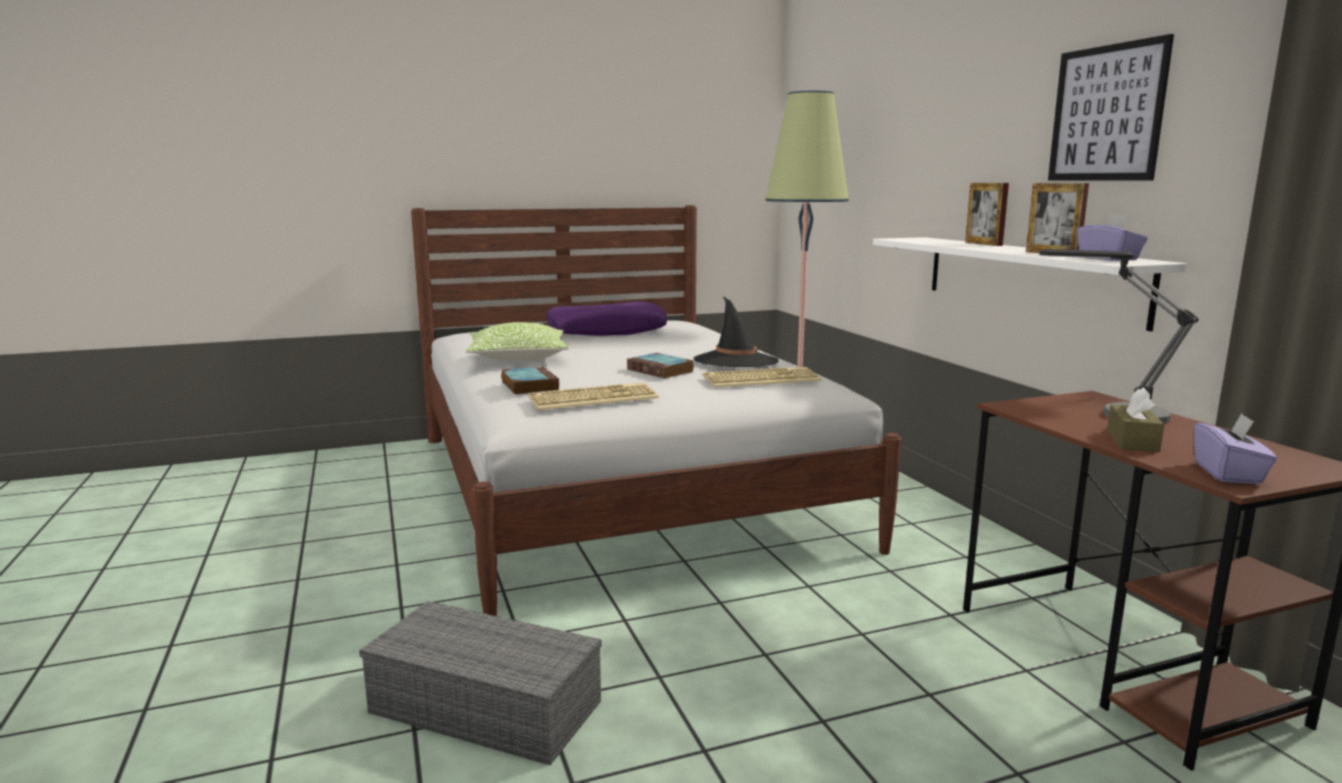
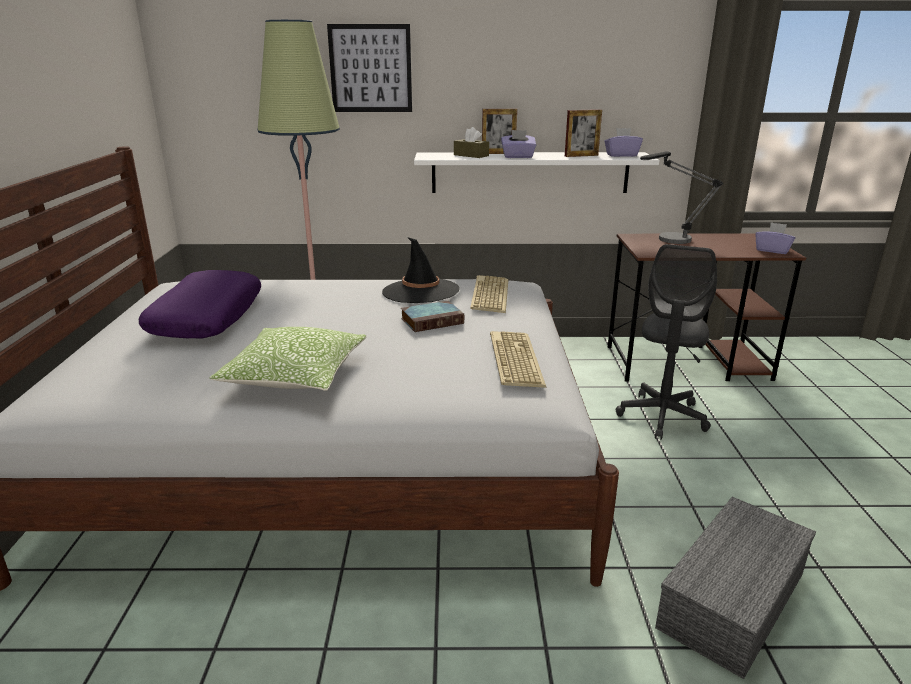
camera: 70 degrees left, 10 degrees up
book [501,366,559,395] -> none
picture [1048,34,1174,181] -> picture moved to [327,24,412,112]
brown tissue box [1107,387,1164,452] -> brown tissue box moved to [454,127,489,158]
none -> purple tissue box [501,130,536,158]
none -> grey office chair [616,244,717,440]

